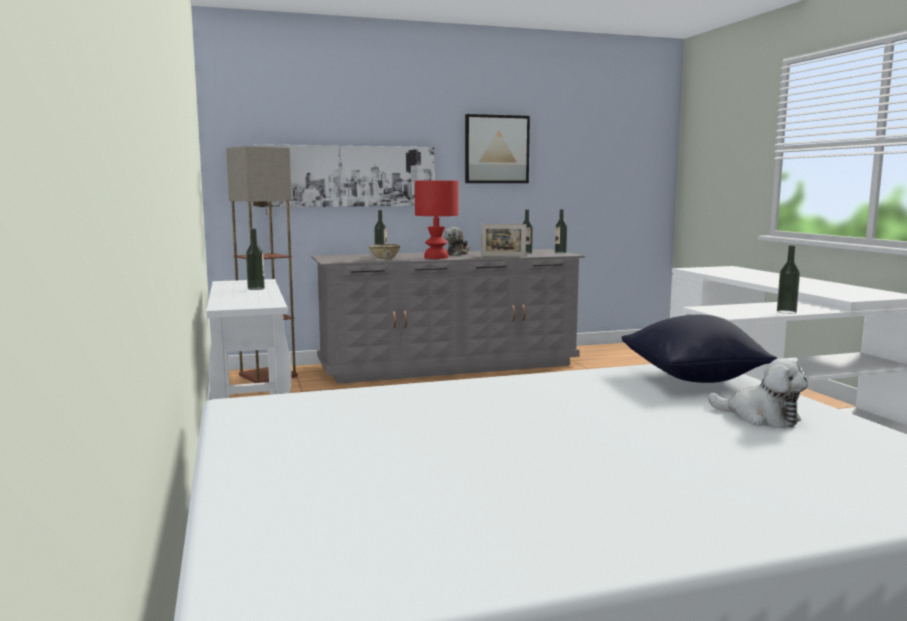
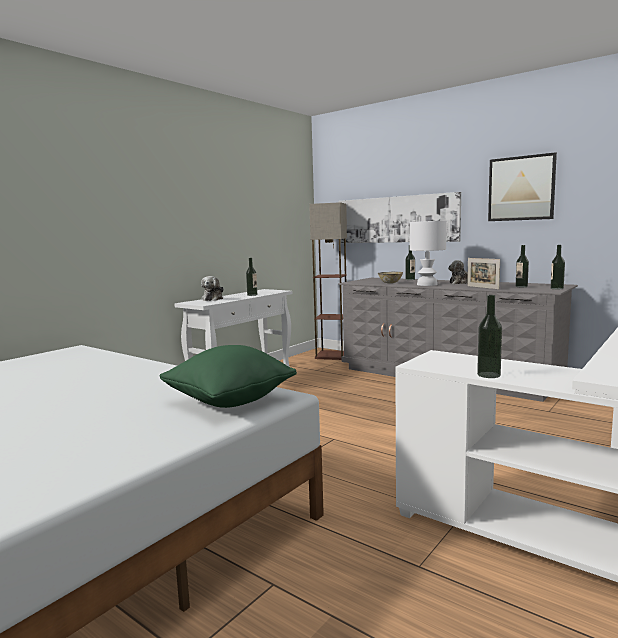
camera: 55 degrees right, 0 degrees up
red table lamp [415,181,458,259] -> white table lamp [410,221,447,286]
black pillow [621,315,777,383] -> green pillow [159,345,297,408]
plush toy [708,358,808,428] -> plush toy moved to [201,276,224,301]

